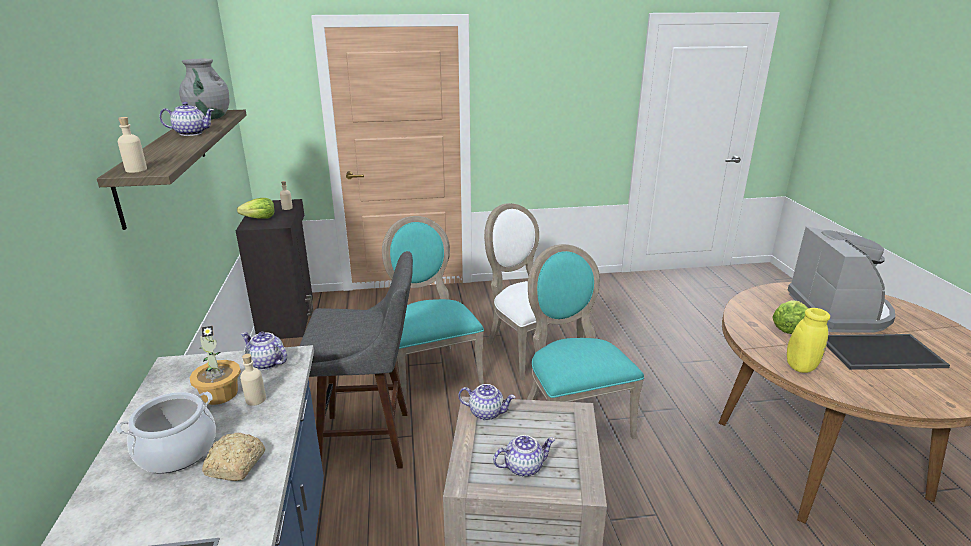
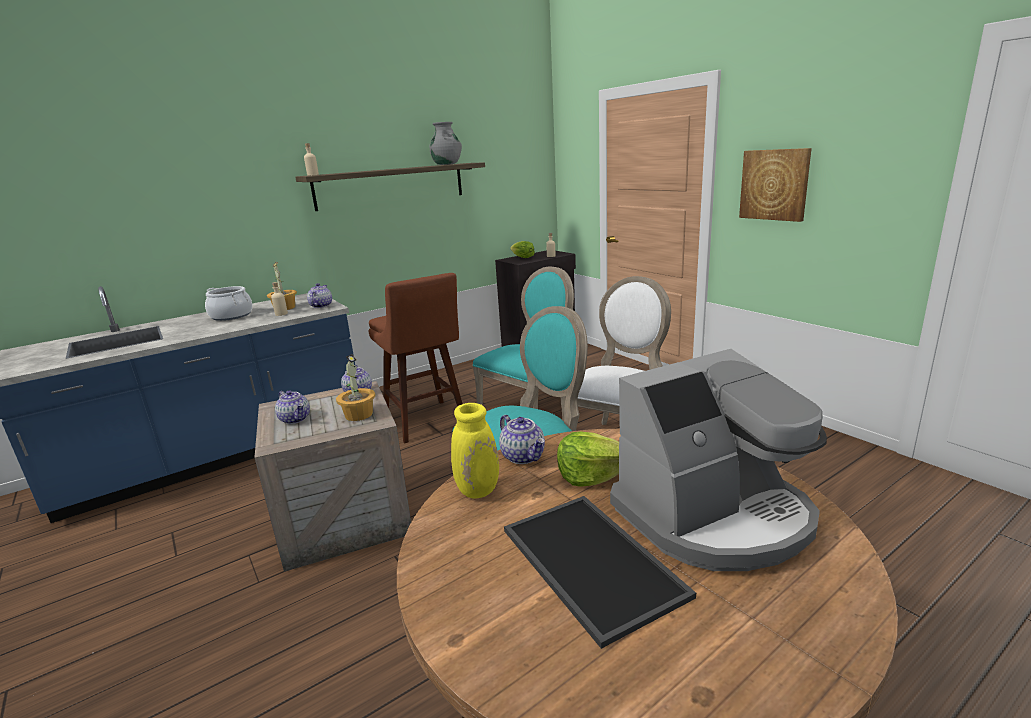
camera: 65 degrees right, 5 degrees down
teapot [159,102,214,136] -> teapot moved to [499,415,545,464]
bread [202,433,265,481] -> none
grey stool [299,251,413,469] -> brown stool [369,273,463,444]
none -> potted plant [336,354,375,421]
none -> picture [739,148,812,222]

